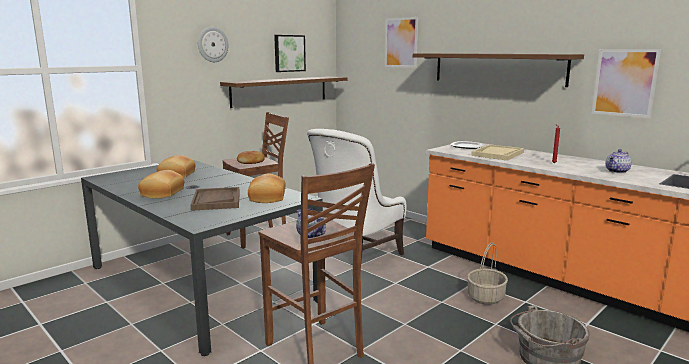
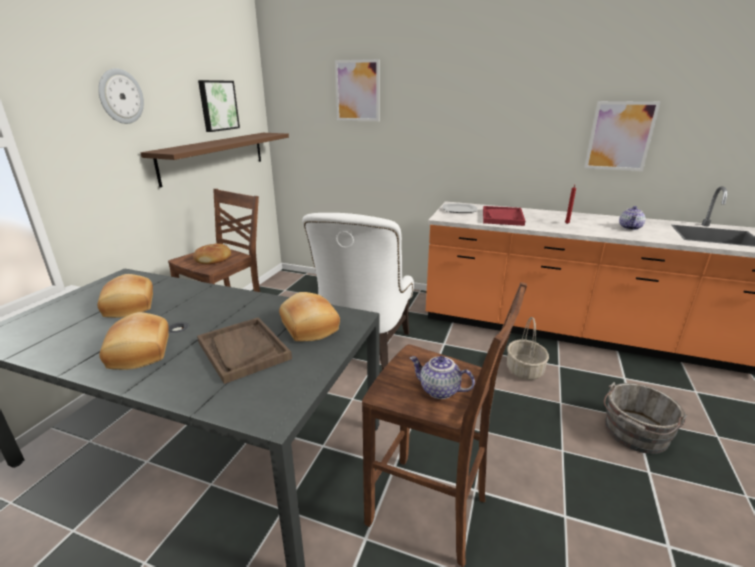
camera: 25 degrees left, 10 degrees up
brown shelf [413,53,584,87] -> none
beige tray [471,144,524,161] -> red tray [483,206,525,226]

